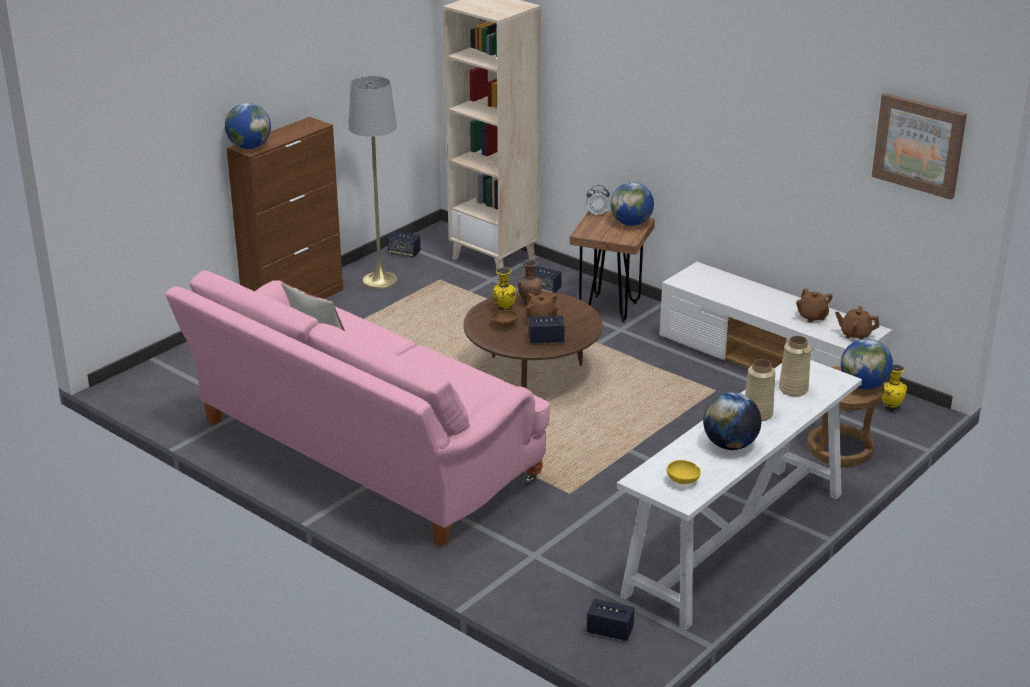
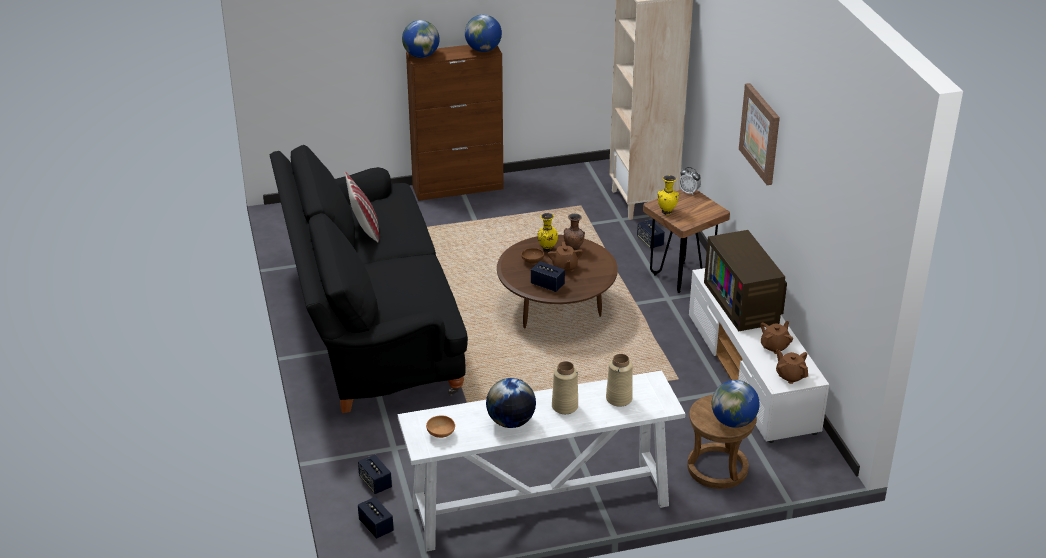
camera: 35 degrees right, 5 degrees up
pink sofa [165,270,550,546] -> black sofa [270,145,468,413]
grey floor lamp [349,76,398,289] -> none
speaker [388,231,421,257] -> speaker moved to [358,454,392,494]
globe [610,182,654,226] -> globe moved to [465,14,502,52]
yellow bowl [667,460,701,484] -> brown bowl [426,415,455,438]
brown teapot [796,288,833,323] -> brown teapot turned 150 degrees counterclockwise [760,321,793,354]
picture [872,93,967,200] -> picture moved to [739,83,780,185]
yellow vase [882,364,907,411] -> yellow vase moved to [658,175,679,215]
none -> television [704,230,787,331]

